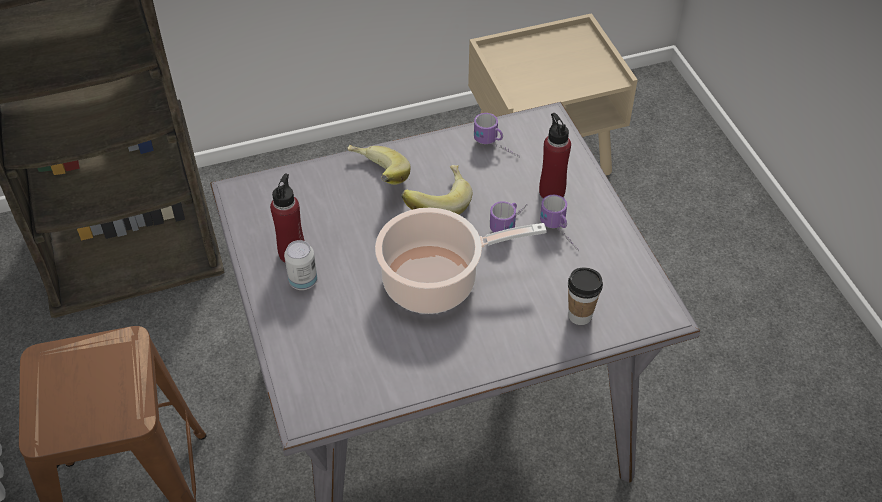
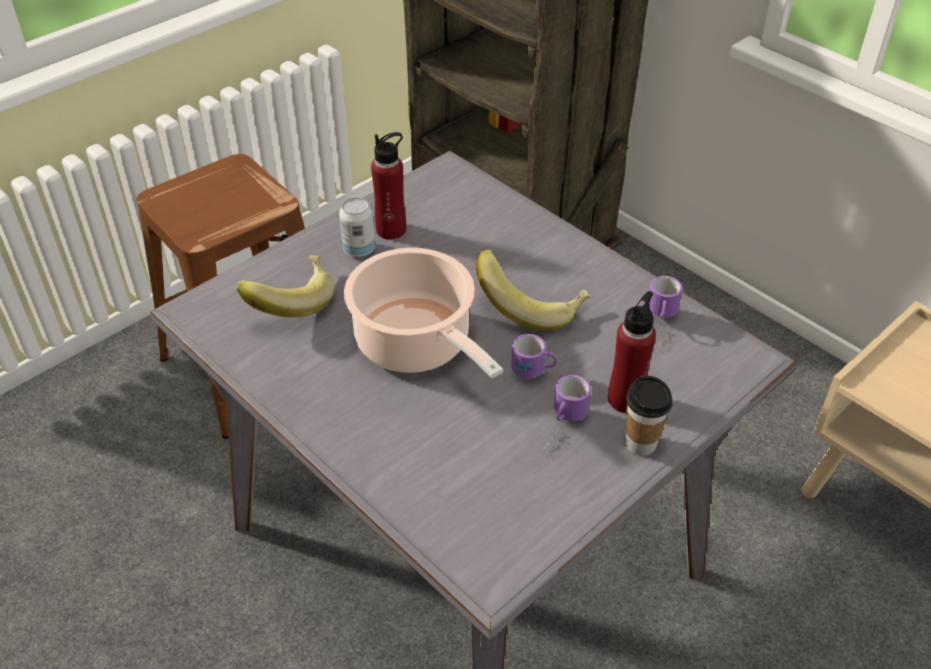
camera: 65 degrees right, 5 degrees down
banana [347,145,411,185] -> banana moved to [236,255,335,317]
cup [568,267,603,325] -> cup moved to [626,376,673,456]

